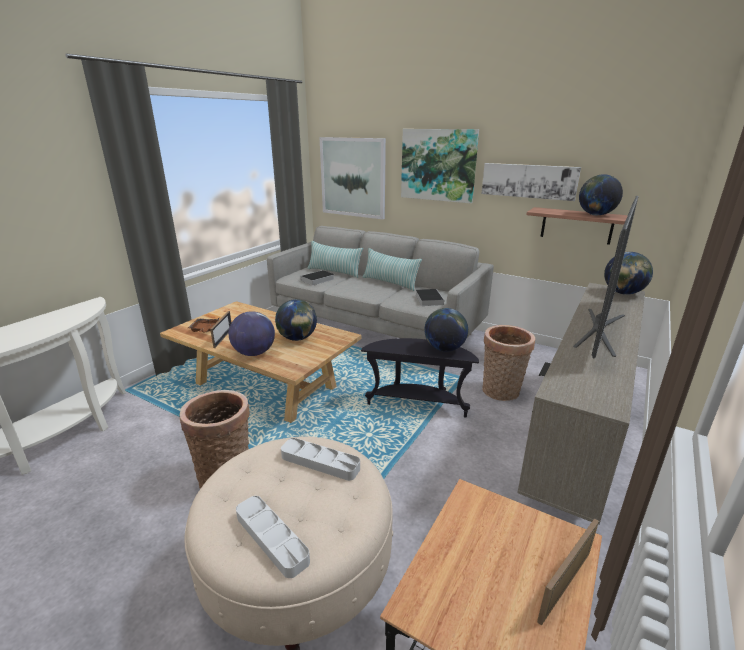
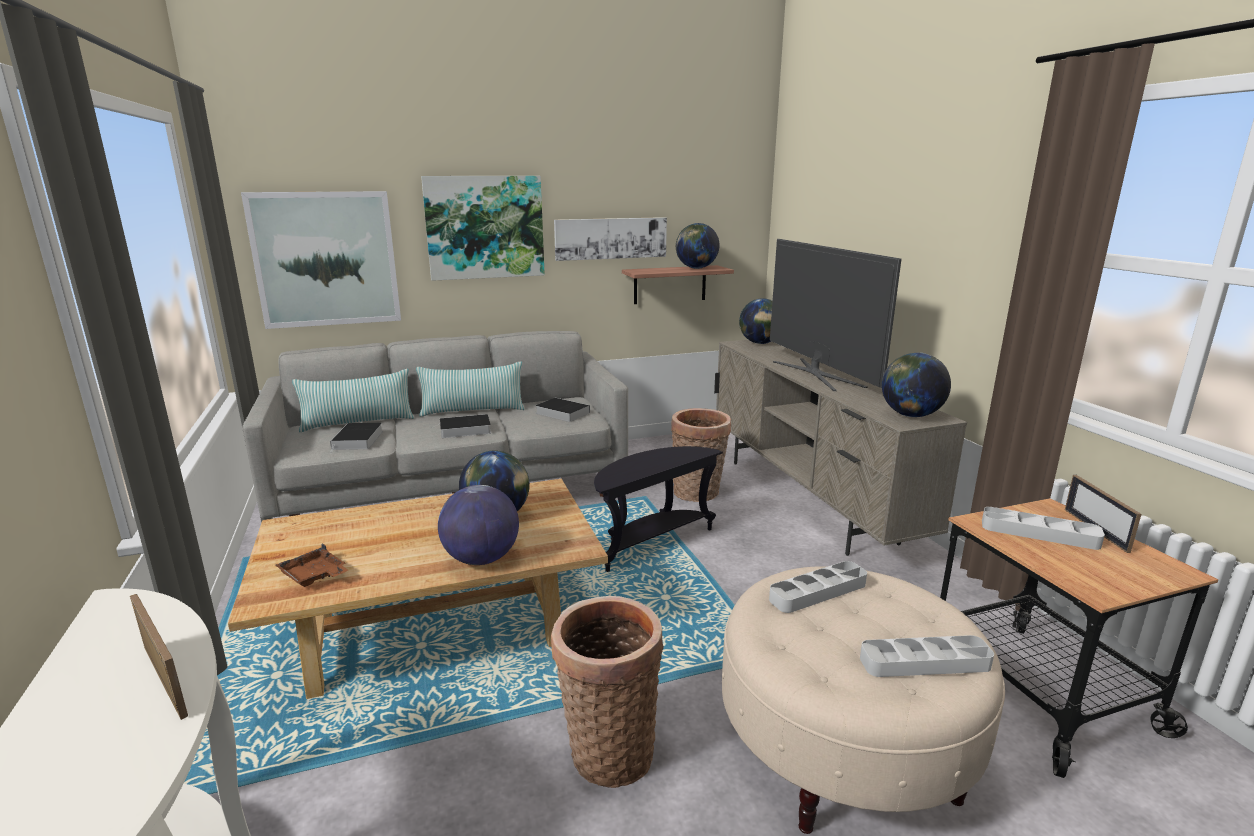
camera: 50 degrees left, 5 degrees down
picture frame [210,311,232,348] -> picture frame moved to [130,594,188,720]
globe [424,308,469,352] -> globe moved to [882,352,951,417]
none -> book [432,414,491,438]
none -> grey tray [982,507,1105,550]

